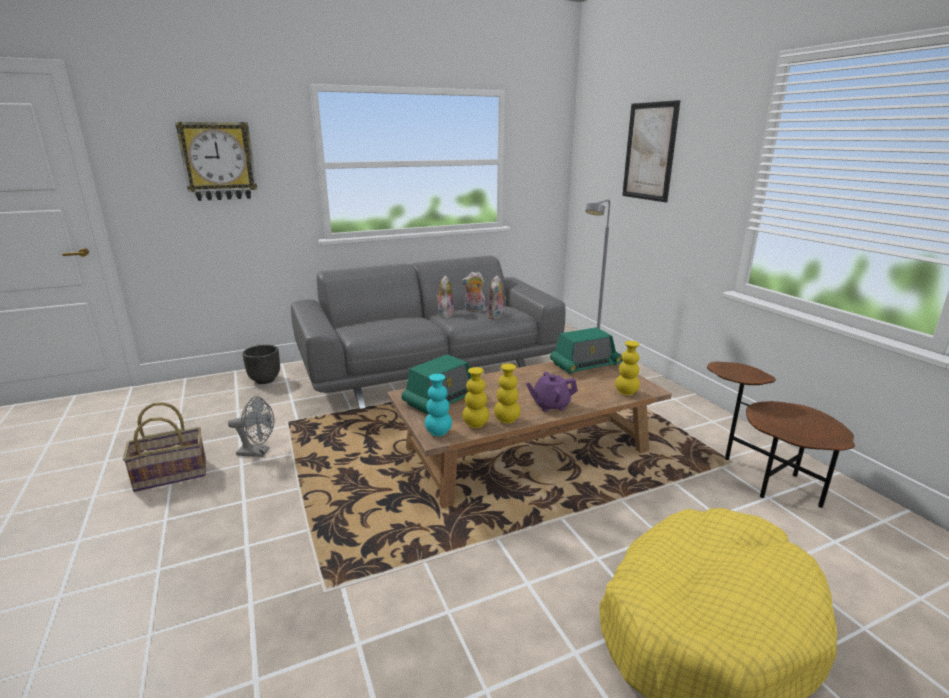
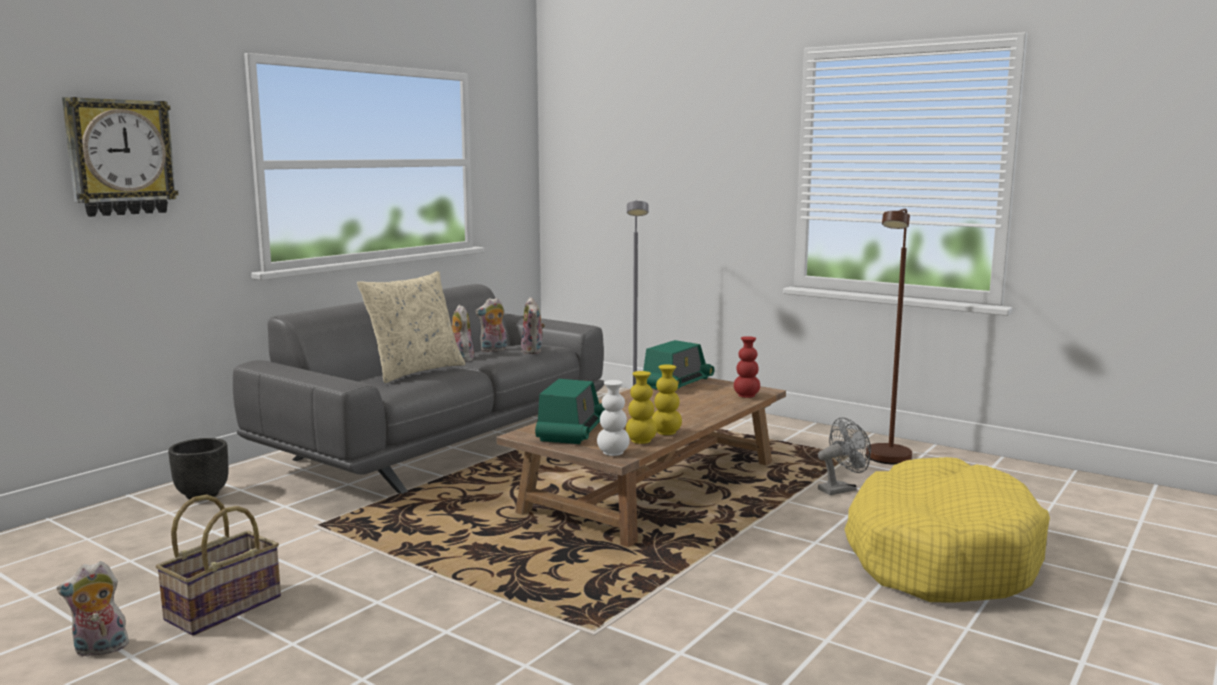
camera: 30 degrees left, 10 degrees down
grey fan [228,396,274,457] -> grey fan moved to [818,417,871,495]
turquoise vase [425,374,452,436] -> white vase [597,380,630,456]
purple teapot [526,372,578,412] -> none
yellow vase [615,341,640,395] -> red vase [734,336,760,398]
picture [622,100,680,202] -> none
brown side table [707,362,855,508] -> brown floor lamp [866,209,912,465]
none -> plush toy [57,561,129,657]
none -> beige pillow [357,271,466,383]

